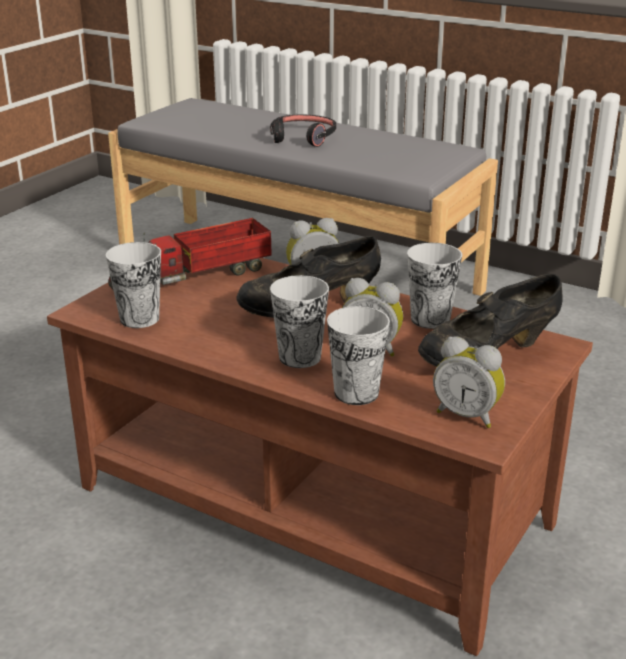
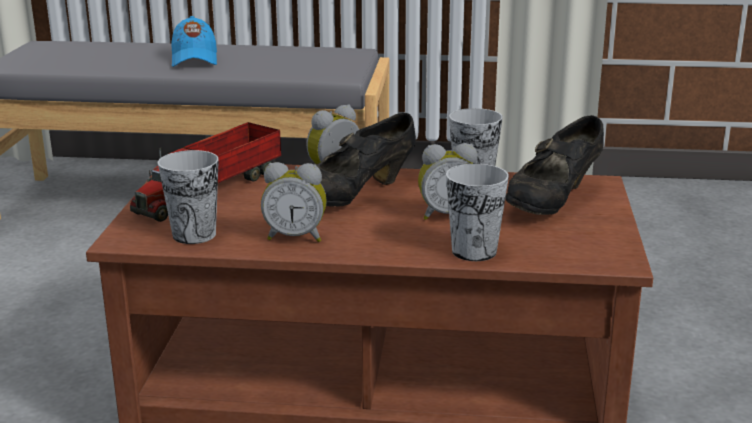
camera: 25 degrees left, 5 degrees down
black headphones [270,114,336,147] -> blue cap [171,16,217,67]
cup [270,275,329,368] -> none
alarm clock [433,336,505,428] -> alarm clock moved to [261,162,327,242]

